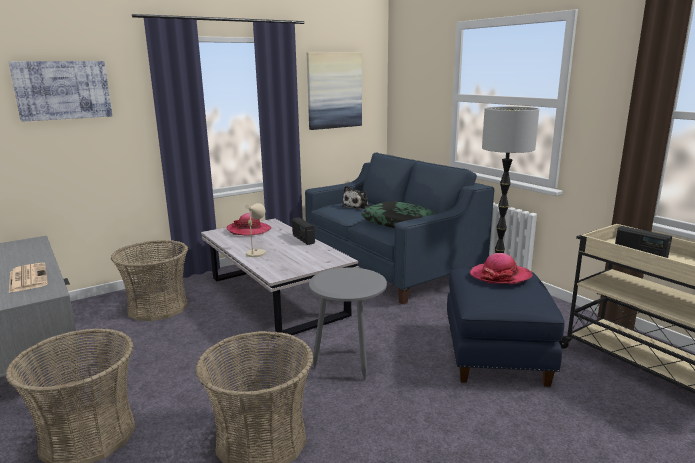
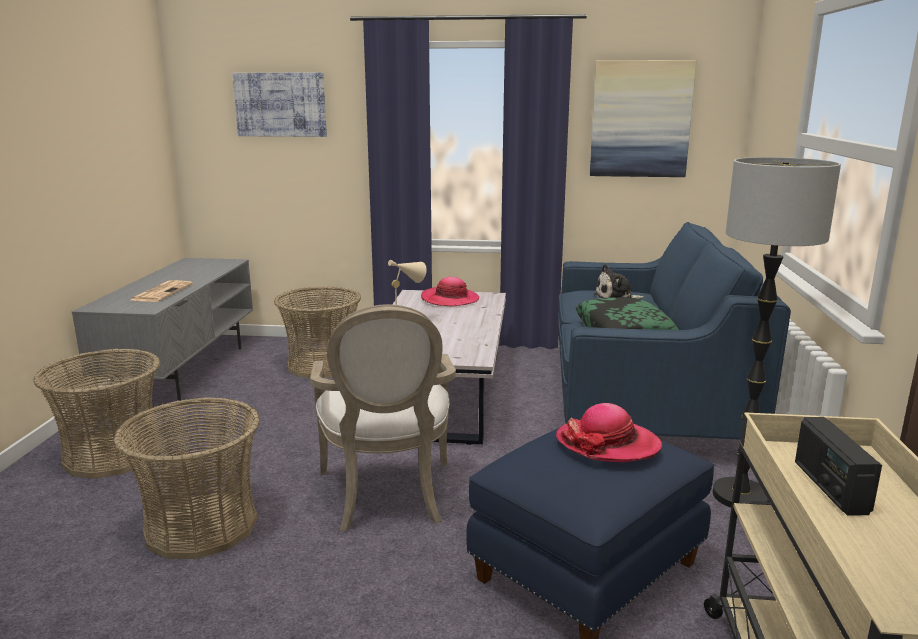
camera: 40 degrees right, 0 degrees up
radio [292,218,315,245] -> none
grey side table [309,268,387,380] -> armchair [310,304,456,531]

